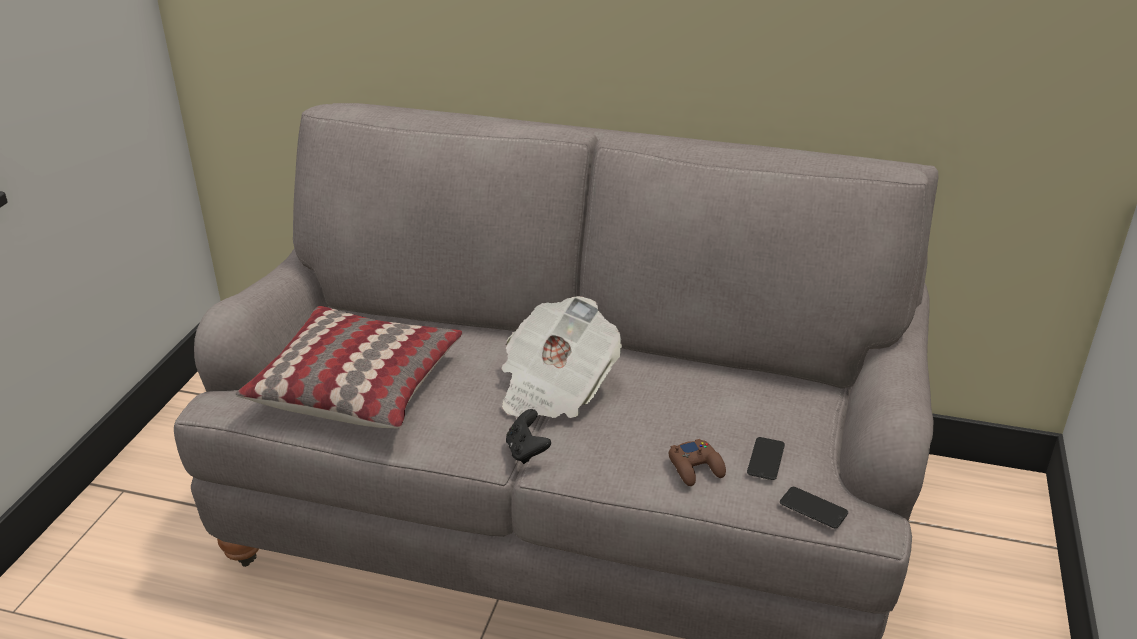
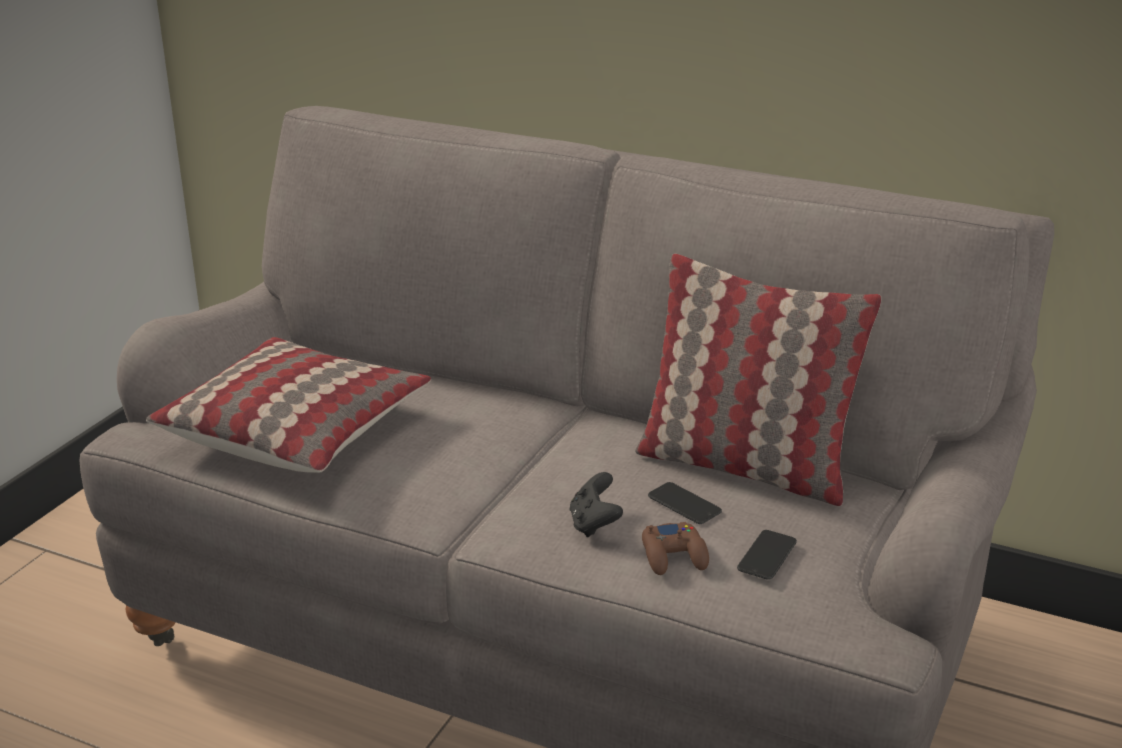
camera: 10 degrees right, 5 degrees down
newspaper [501,296,622,418] -> none
black game controller [506,409,551,464] -> black game controller moved to [570,472,623,538]
phone [780,487,848,528] -> phone moved to [648,482,722,524]
none -> pillow [635,254,881,506]

